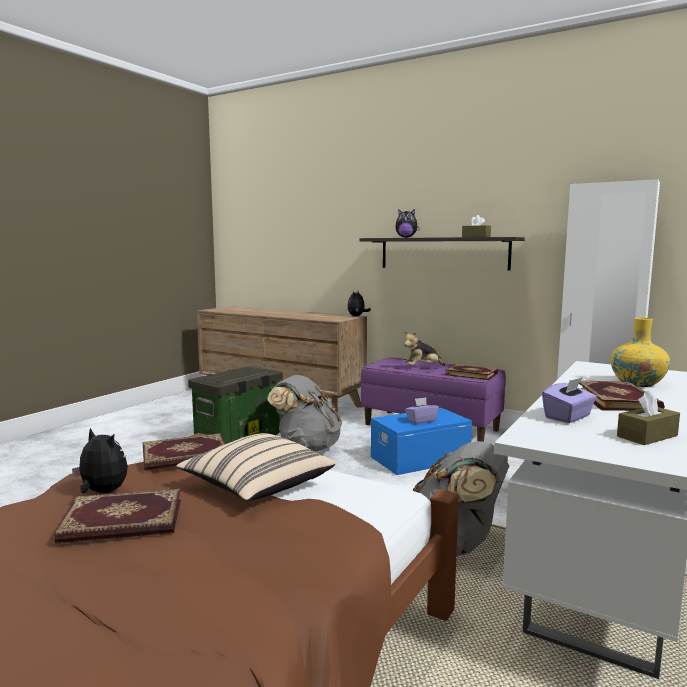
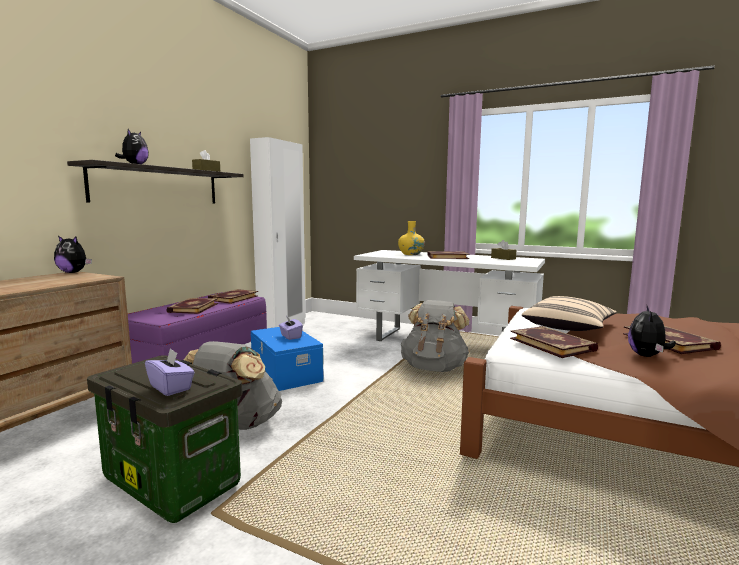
camera: 95 degrees left, 0 degrees up
plush toy [404,331,445,366] -> book [166,298,218,314]
purple tissue box [542,377,597,423] -> purple tissue box moved to [145,348,195,396]

